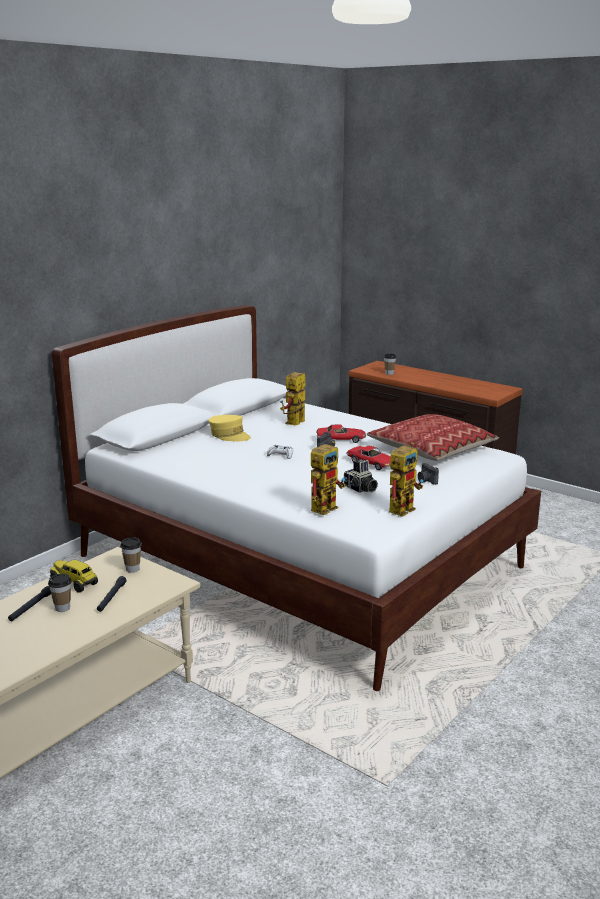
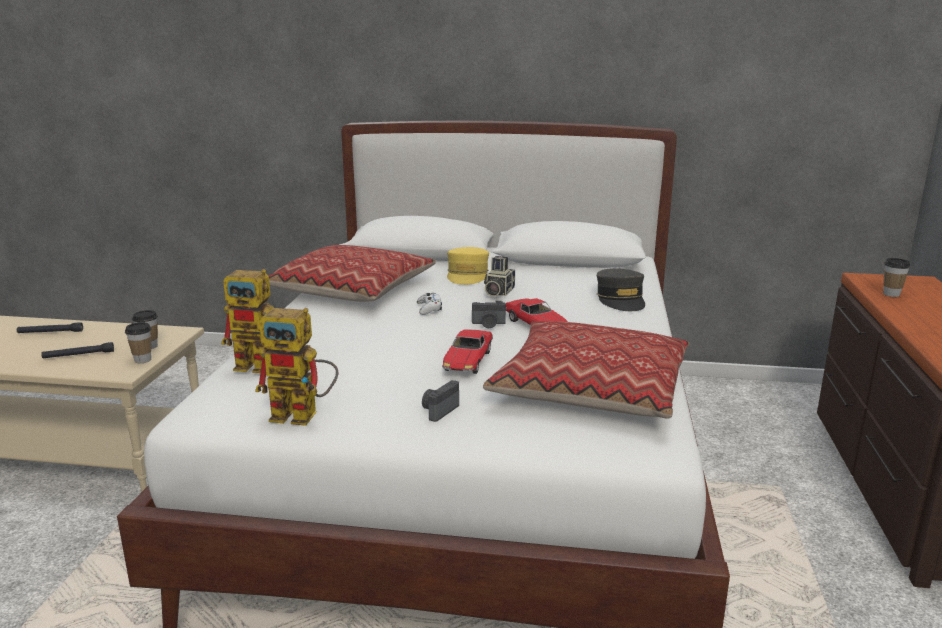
camera: 60 degrees right, 0 degrees up
cup [48,574,72,612] -> cup moved to [125,322,152,363]
toy truck [50,559,98,593] -> none
toy robot [280,372,305,426] -> none
camera [344,459,378,493] -> camera moved to [484,256,515,297]
none -> pillow [268,245,436,302]
none -> grey cap [597,268,645,311]

